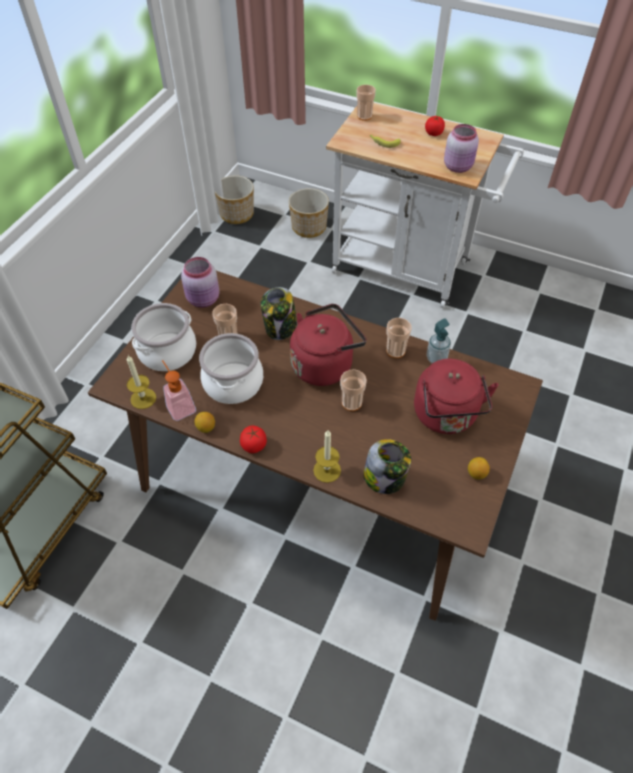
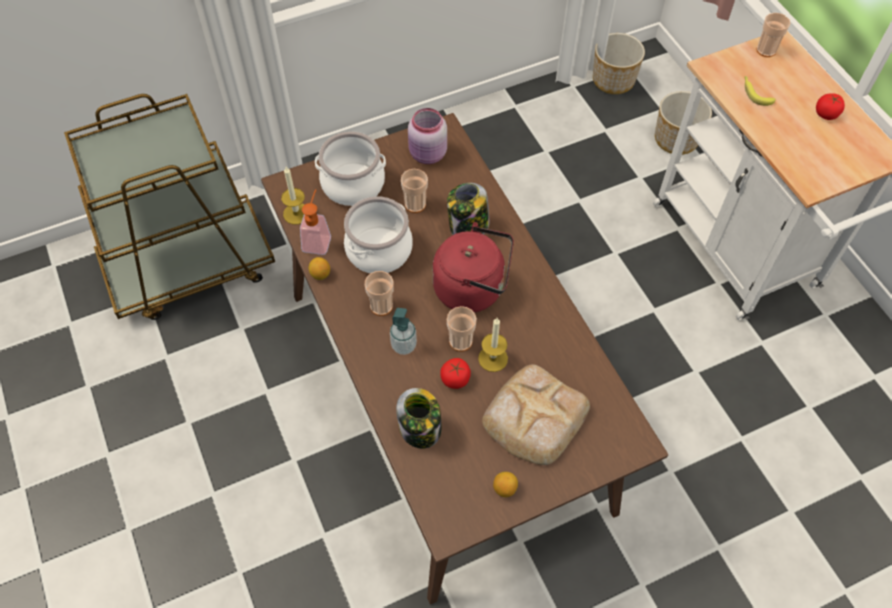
camera: 40 degrees right, 5 degrees up
tomato [240,426,267,453] -> tomato moved to [440,358,471,389]
candle [313,430,341,483] -> candle moved to [478,318,508,372]
cup [386,318,412,358] -> cup moved to [365,271,394,316]
red kettle [414,359,499,434] -> bread [482,364,590,465]
soap dispenser [426,318,451,364] -> soap dispenser moved to [390,308,417,355]
pink jar [444,124,479,173] -> none

